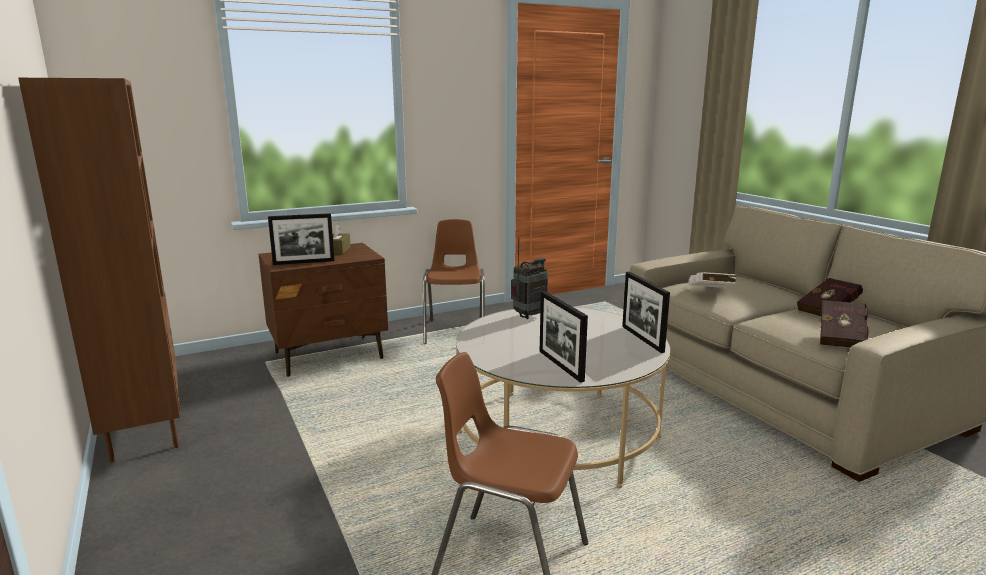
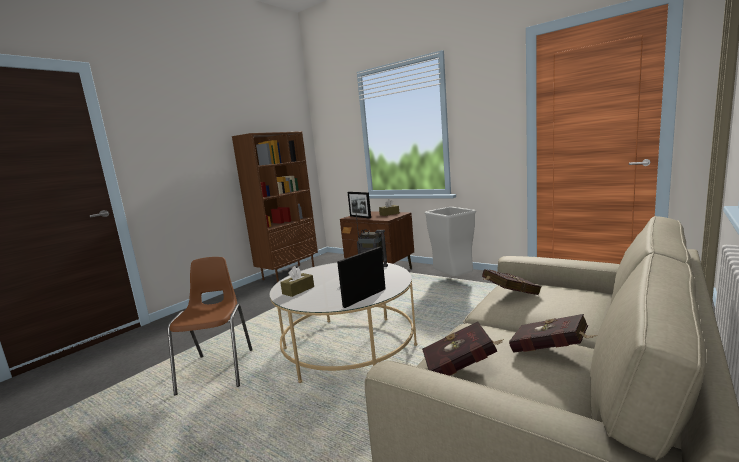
camera: 65 degrees right, 5 degrees down
brown chair [423,219,485,344] -> grey trash can [425,207,476,277]
picture frame [540,291,588,383] -> brown tissue box [280,266,314,297]
white book [689,272,736,288] -> red book [482,269,541,295]

